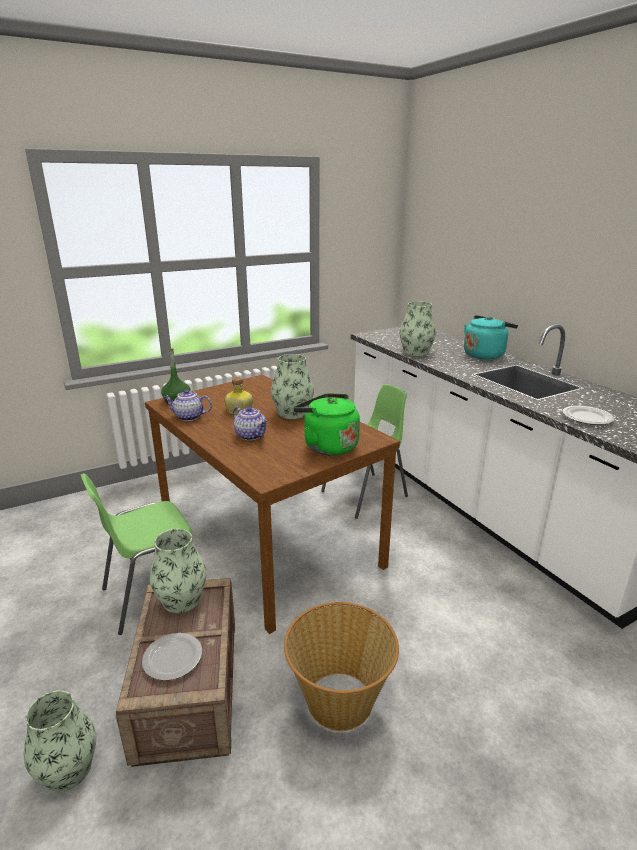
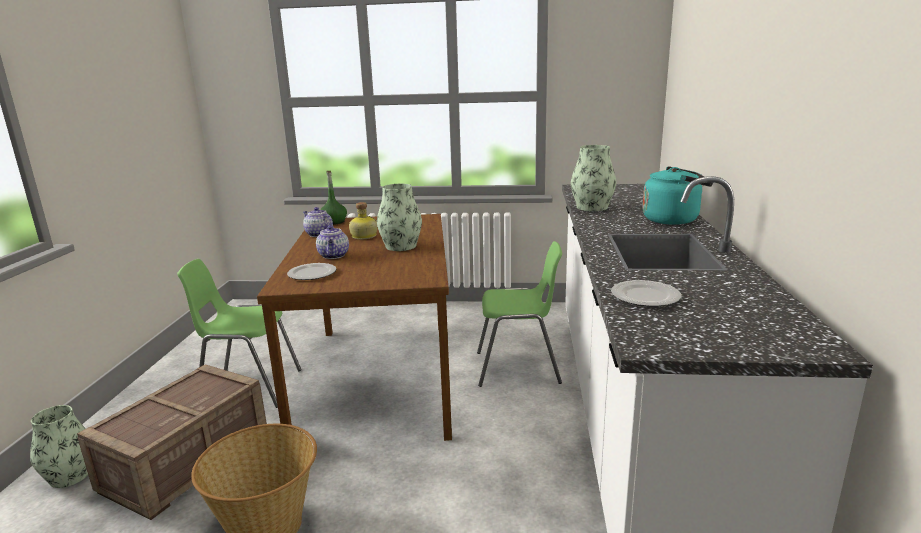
camera: 35 degrees right, 5 degrees down
plate [142,633,202,681] -> plate moved to [287,263,336,280]
vase [150,529,206,613] -> none
green kettle [293,393,360,456] -> none

